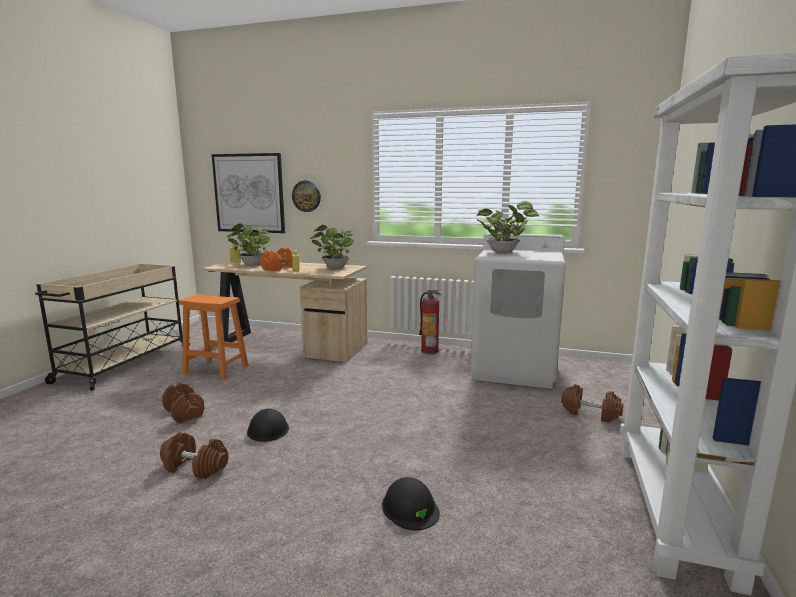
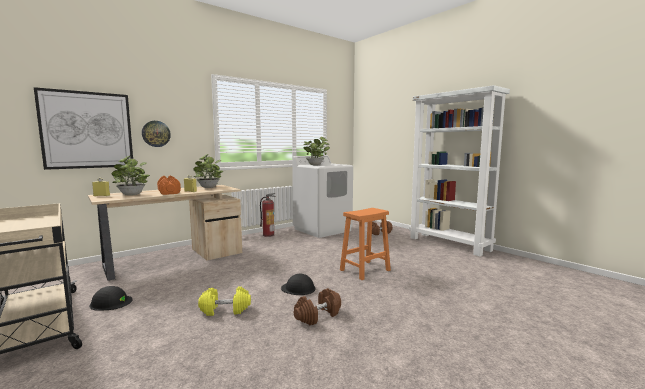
camera: 55 degrees left, 5 degrees down
brown dumbbell [162,383,204,423] -> yellow dumbbell [198,286,251,316]
orange stool [179,294,248,380] -> orange stool moved to [340,208,391,280]
black hard hat [382,477,440,530] -> black hard hat moved to [89,286,133,311]

